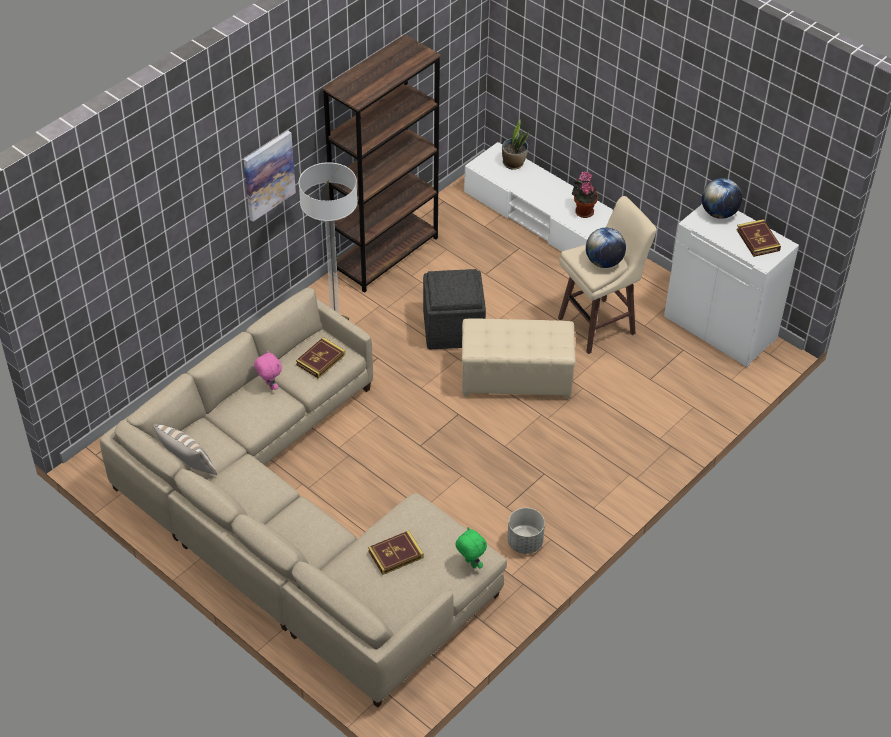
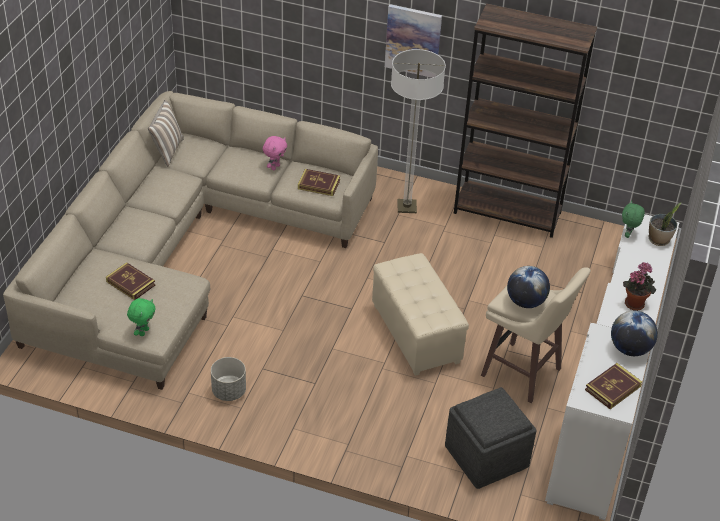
camera: 65 degrees right, 5 degrees down
grey ottoman [423,269,486,349] -> grey ottoman moved to [445,387,537,489]
none -> green plush toy [622,201,645,238]

